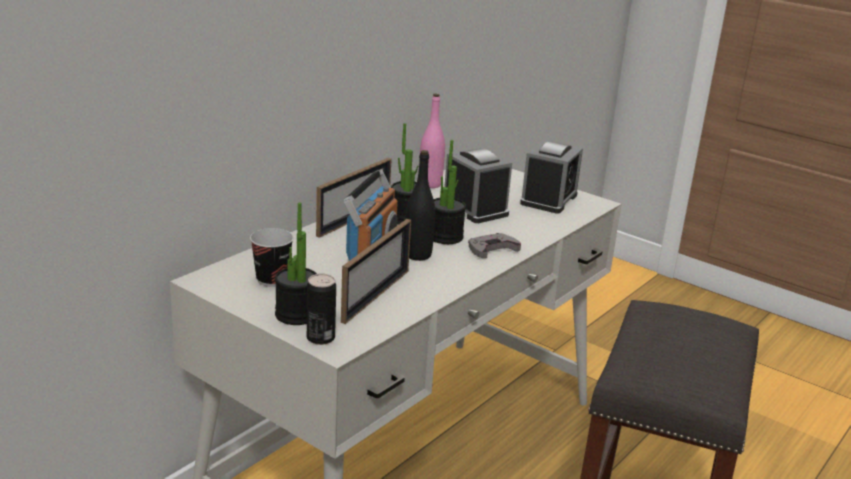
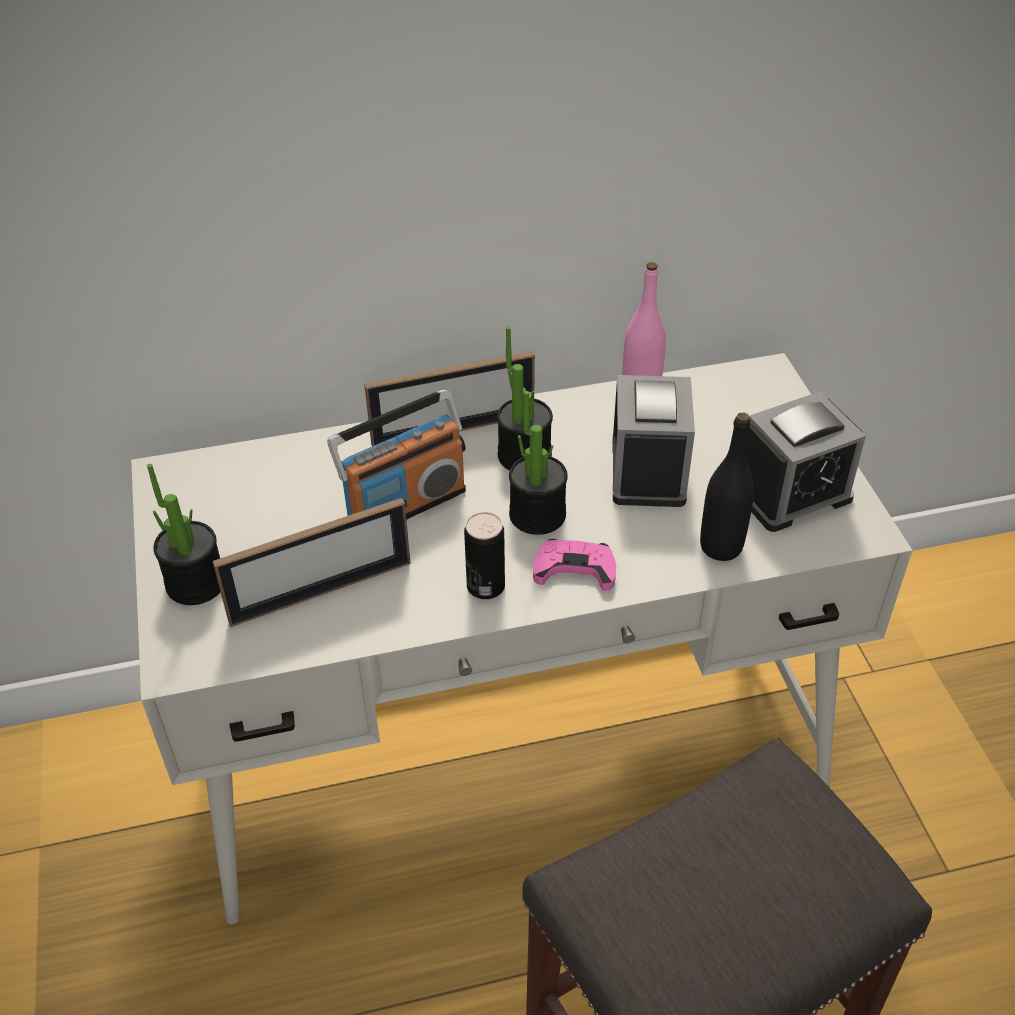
camera: 40 degrees right, 20 degrees up
cup [250,228,294,287] -> none
can [307,274,336,345] -> can moved to [464,512,505,599]
black bottle [405,150,435,261] -> black bottle moved to [700,412,754,561]
grey game controller [468,233,521,258] -> pink game controller [533,539,616,591]

